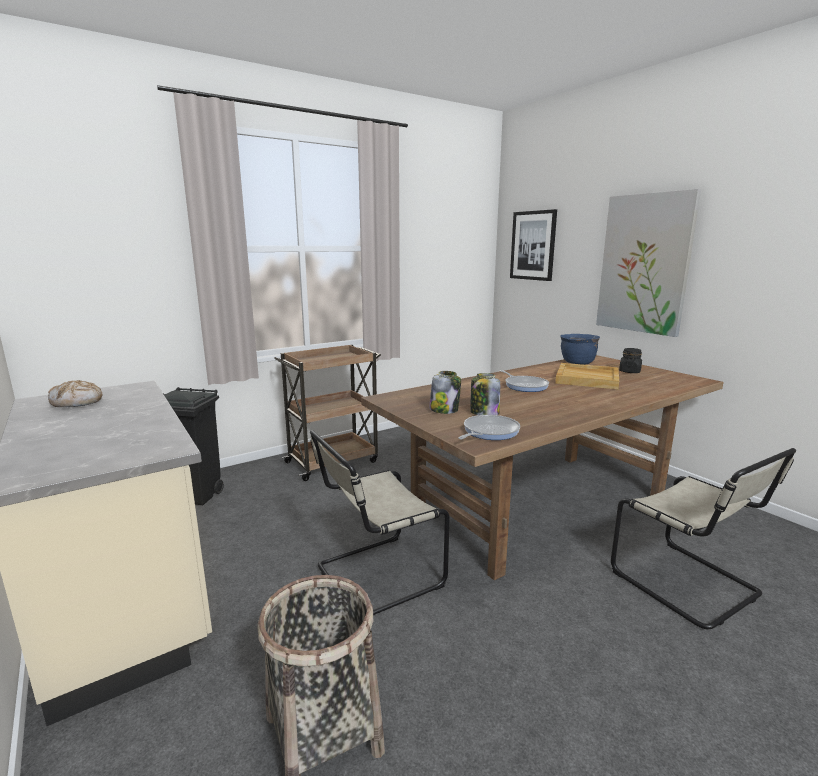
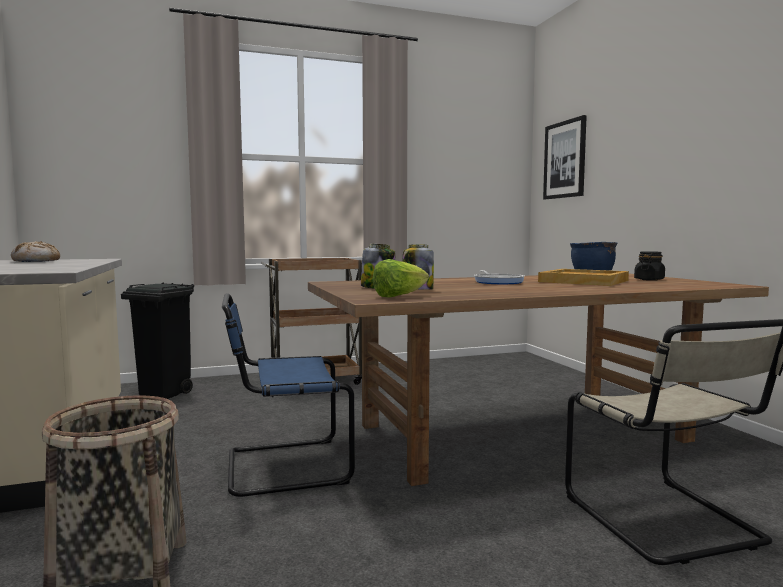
camera: 15 degrees right, 10 degrees down
beige chair [310,430,450,615] -> blue chair [222,293,355,497]
frying pan [458,415,520,440] -> lettuce [373,259,429,298]
picture [596,189,701,337] -> none

